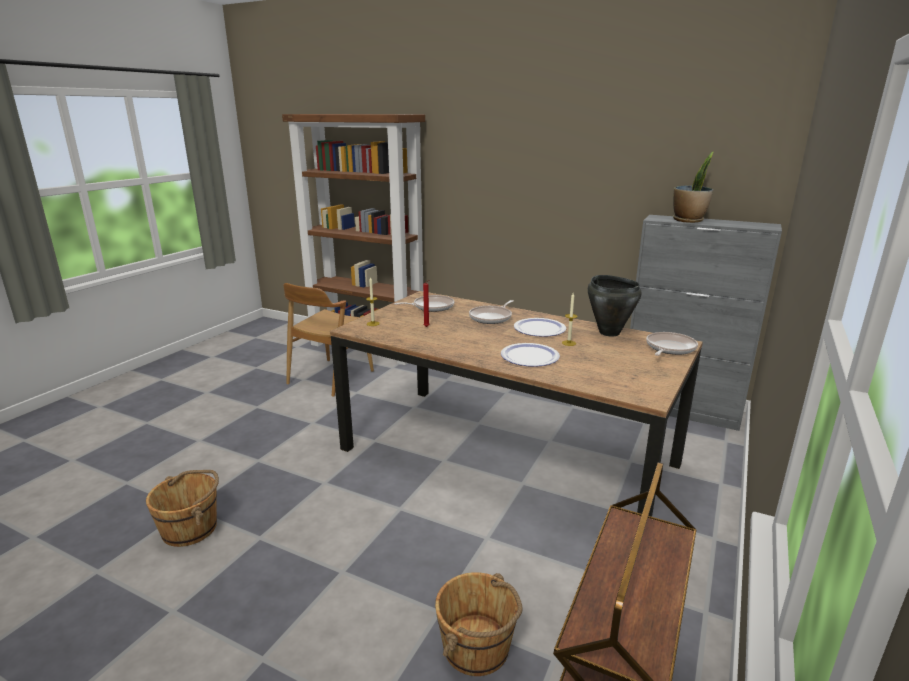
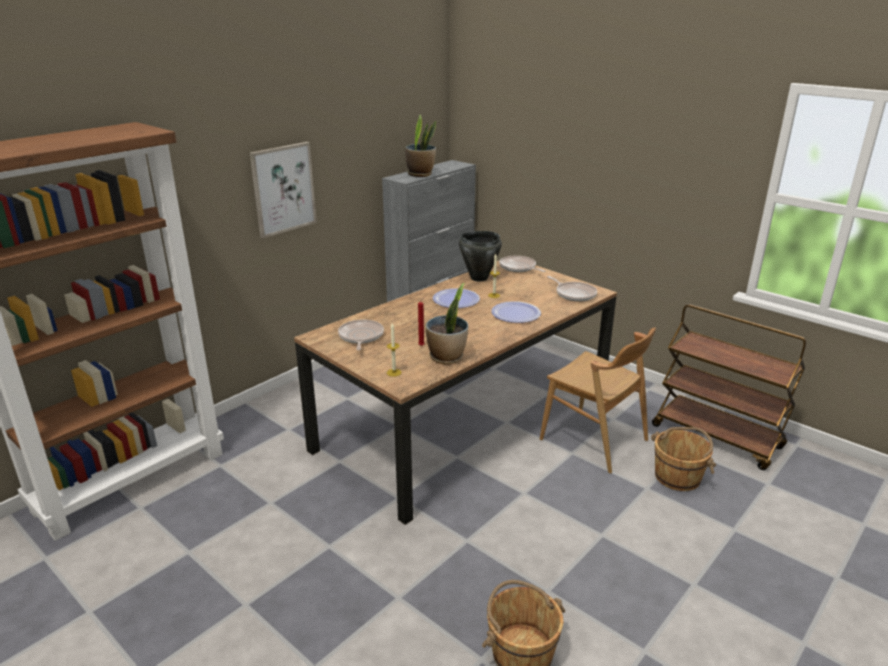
camera: 75 degrees left, 5 degrees up
brown chair [284,283,374,397] -> brown chair moved to [540,328,656,473]
frying pan [469,300,514,324] -> frying pan moved to [547,276,597,301]
none -> picture [250,142,317,238]
none -> potted plant [426,283,468,364]

